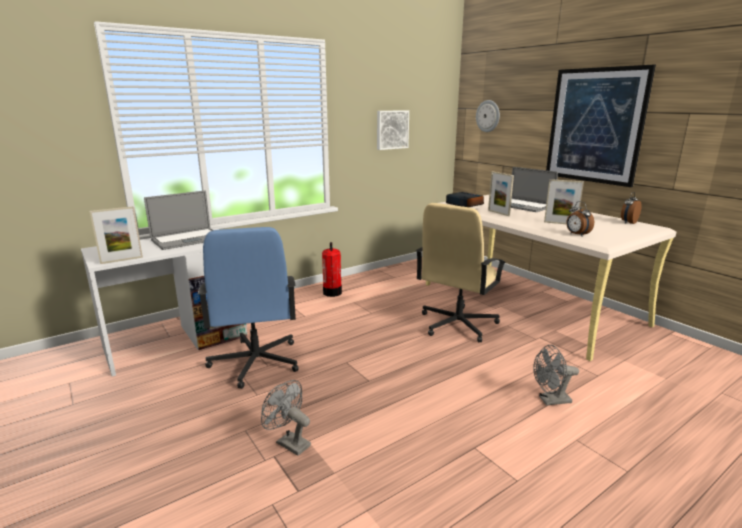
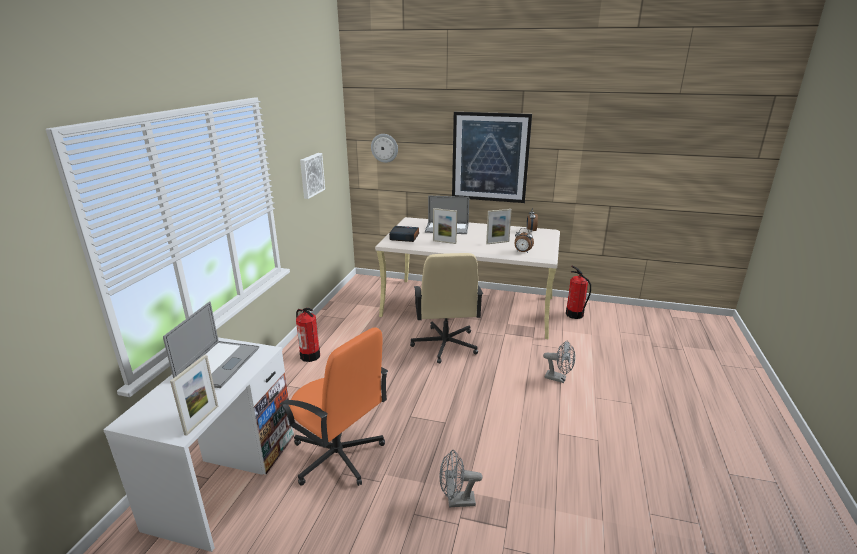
camera: 40 degrees left, 5 degrees up
blue office chair [198,227,299,389] -> orange office chair [279,327,388,486]
grey fan [533,345,579,406] -> grey fan turned 105 degrees counterclockwise [543,341,575,383]
none -> fire extinguisher [566,266,591,319]

